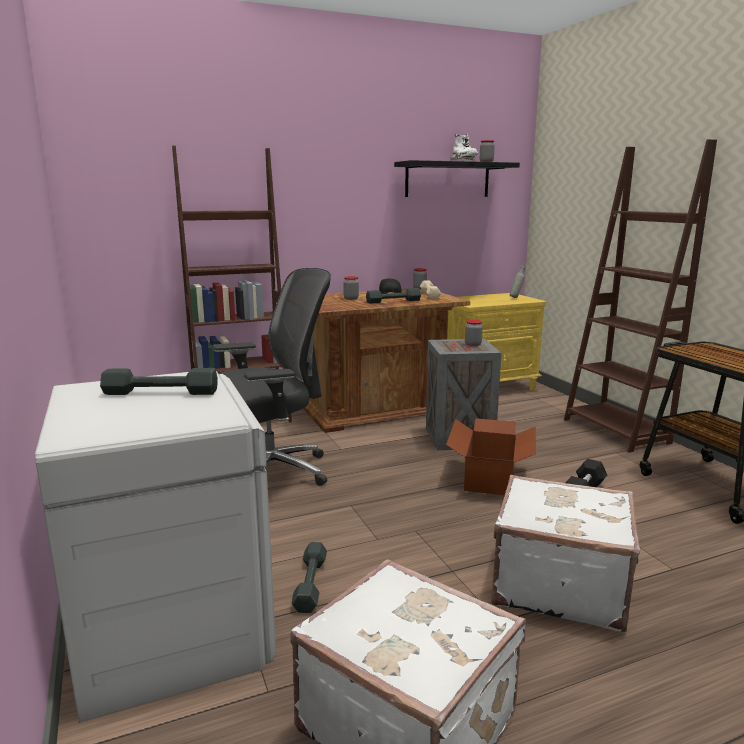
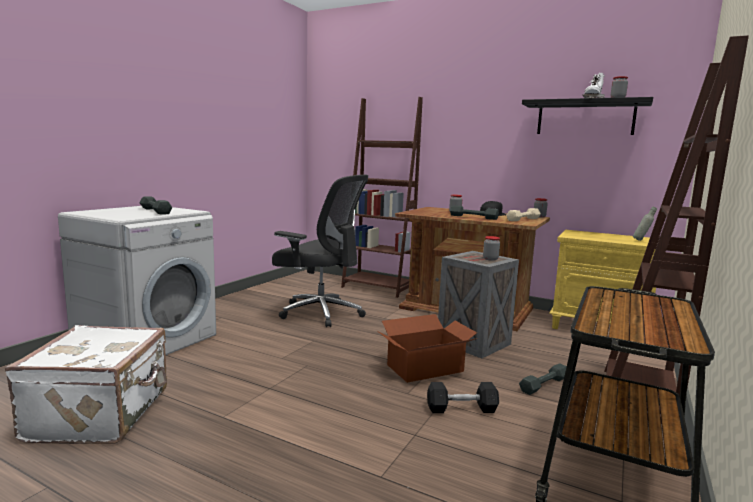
camera: 50 degrees right, 5 degrees down
grey dumbbell [292,542,327,613] -> grey dumbbell moved to [519,363,567,395]
white suitcase [491,475,640,632] -> none

